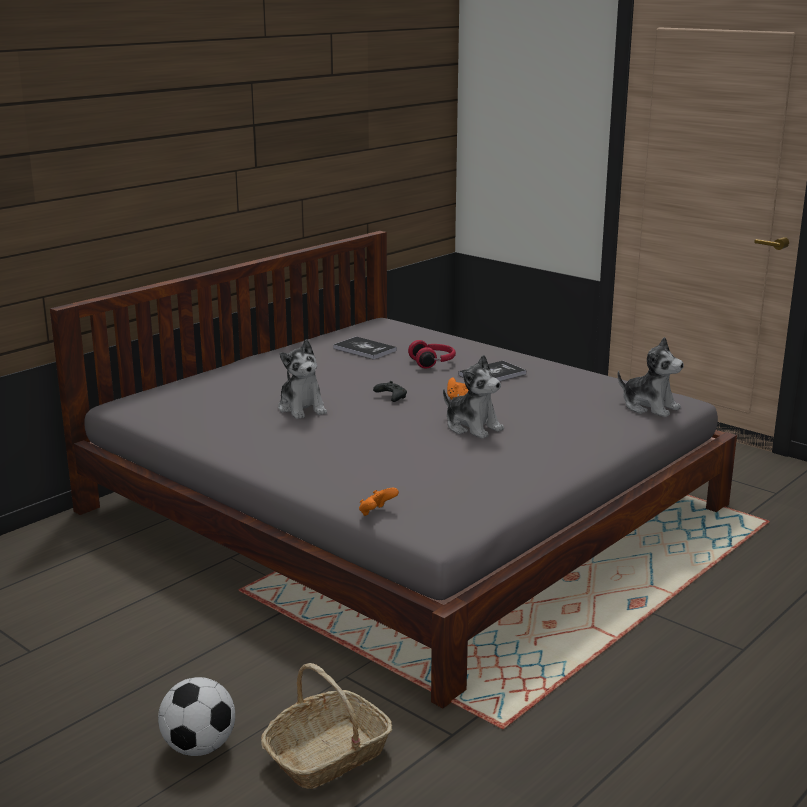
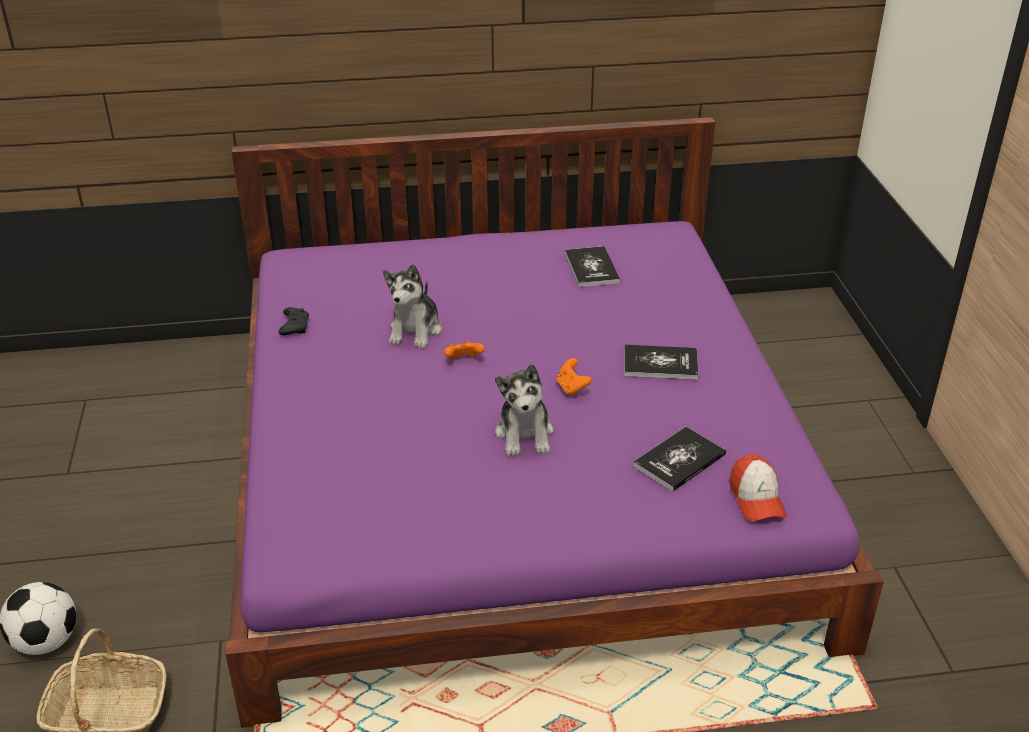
camera: 40 degrees right, 15 degrees up
grey bed [50,231,737,708] -> purple bed [225,117,884,728]
orange game controller [359,488,399,516] -> orange game controller moved to [444,341,485,360]
black game controller [373,381,407,402] -> black game controller moved to [279,307,309,335]
red headphones [408,340,456,369] -> none
plush toy [618,337,684,417] -> cap [730,454,786,521]
none -> book [633,427,726,492]

